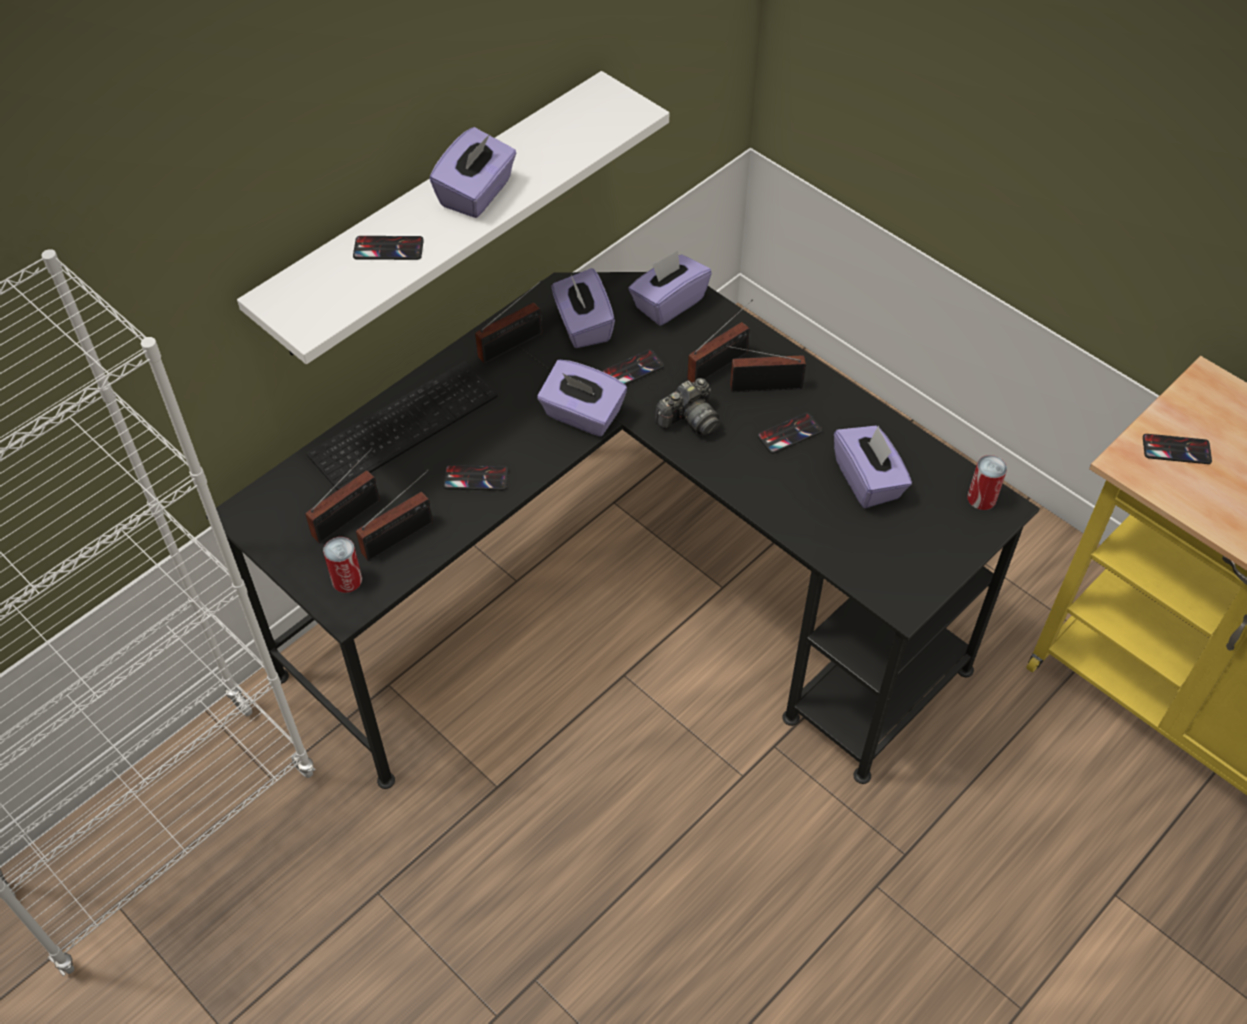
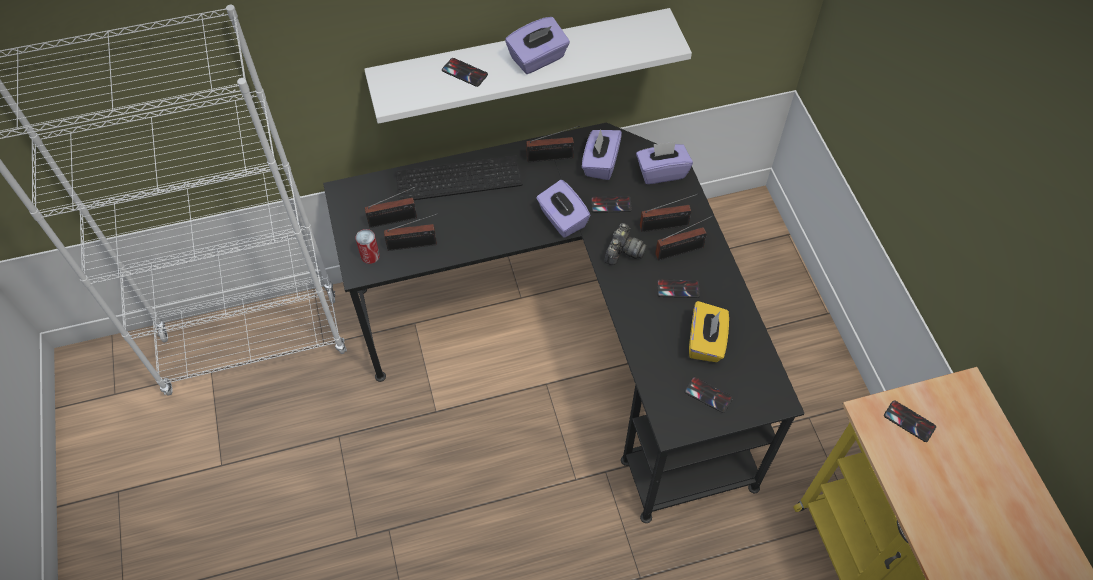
camera: 30 degrees right, 5 degrees up
phone [443,465,508,490] -> phone moved to [684,377,733,413]
camera [655,378,720,437] -> camera turned 60 degrees counterclockwise [604,223,647,265]
radio [726,345,806,392] -> radio turned 135 degrees clockwise [655,216,713,260]
purple tissue box [834,426,912,508] -> yellow tissue box [689,301,729,362]
can [967,455,1007,510] -> none

